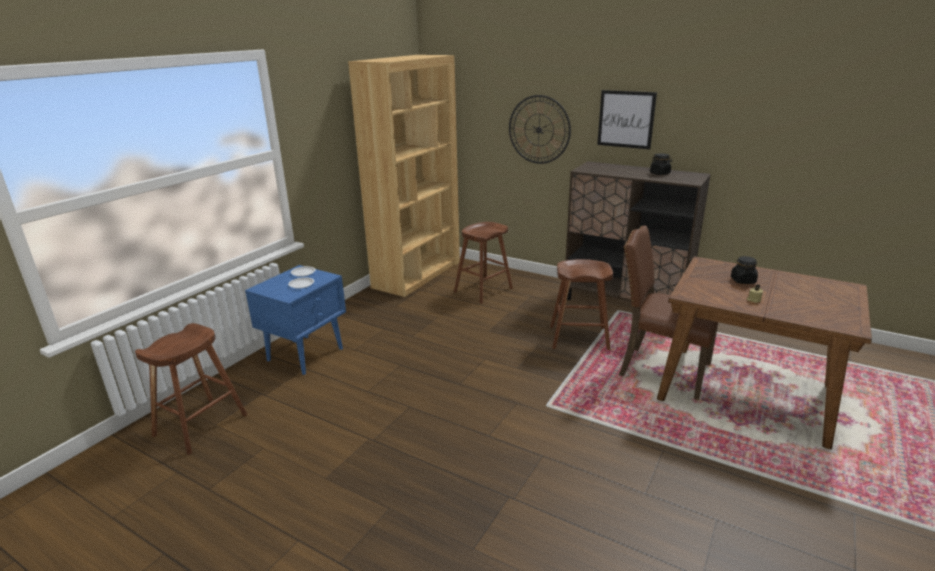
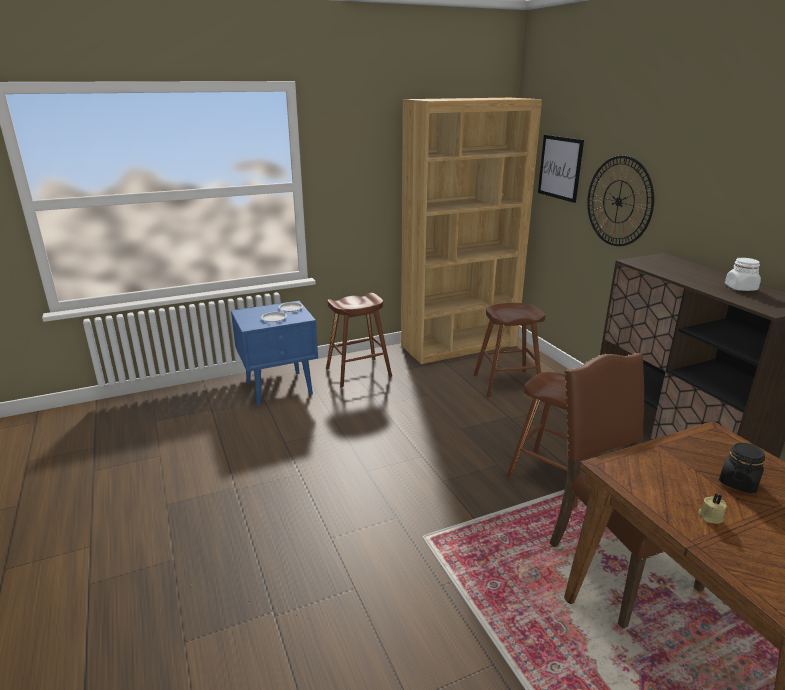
camera: 35 degrees right, 0 degrees up
brown stool [135,323,247,455] -> brown stool moved to [326,293,392,388]
picture [597,90,657,149] -> picture moved to [538,135,584,203]
black jar [650,154,672,175] -> white jar [725,258,761,291]

